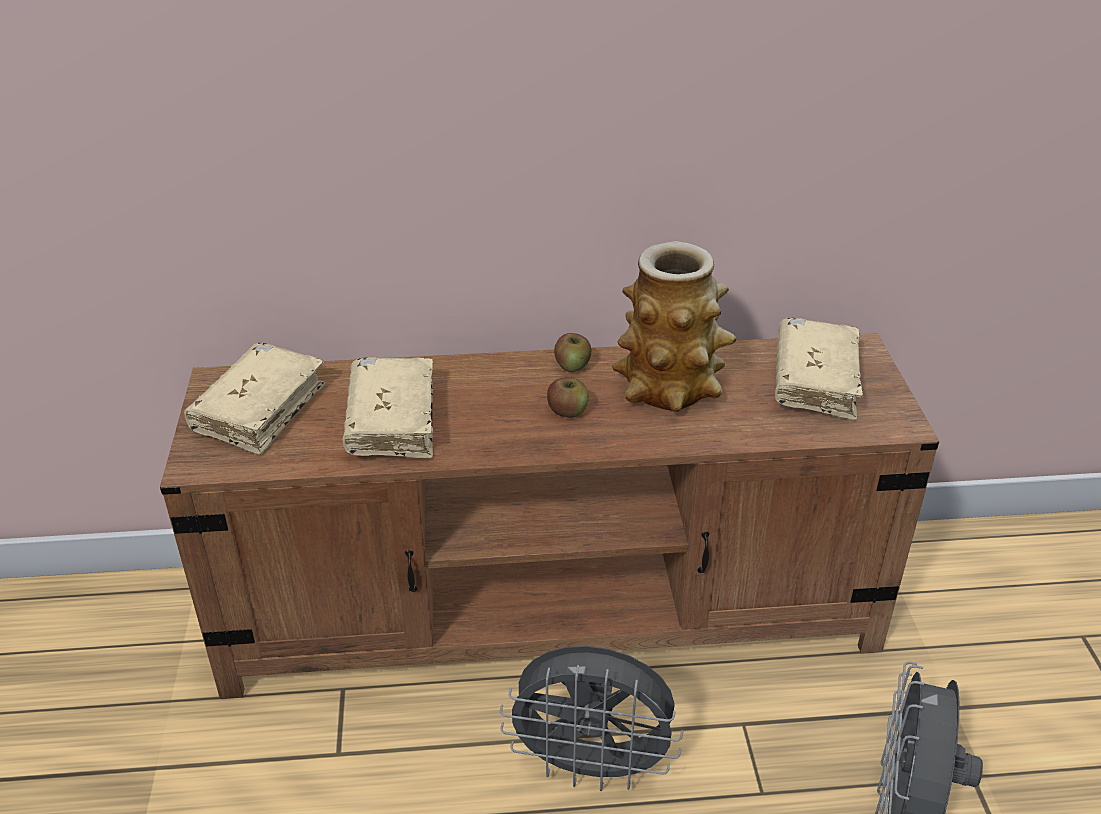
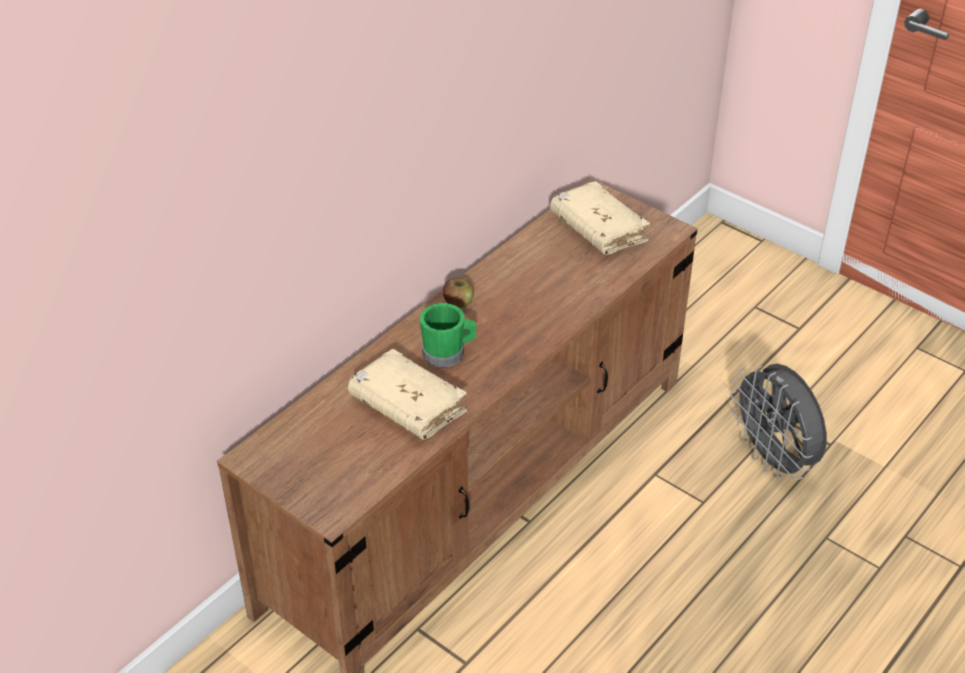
camera: 45 degrees left, 5 degrees up
beige book [184,342,325,455] -> none
grey fan [500,646,683,791] -> none
apple [547,378,589,418] -> none
vase [612,241,737,412] -> none
none -> green mug [420,303,476,367]

